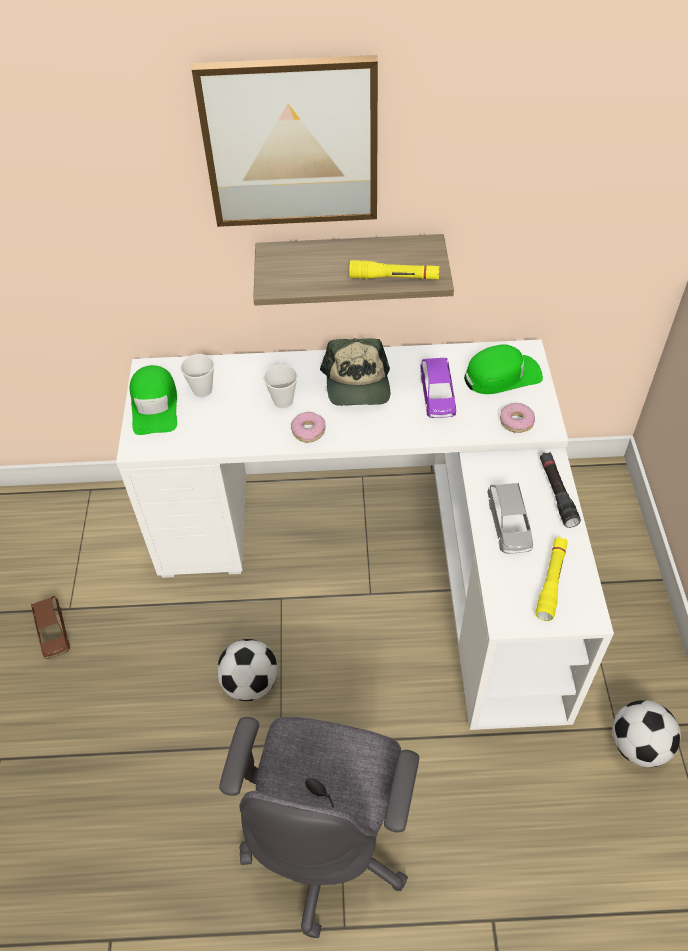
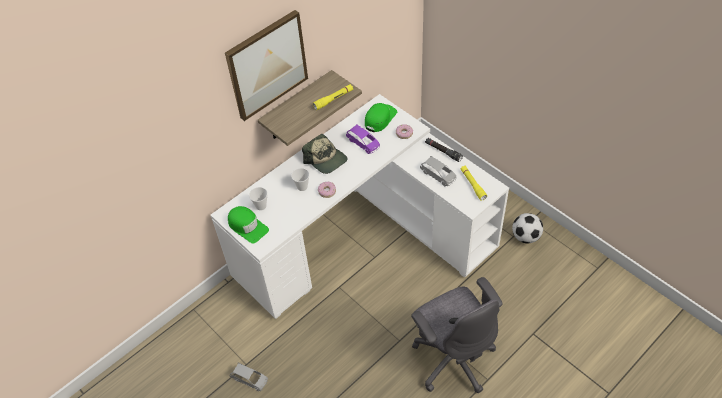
camera: 40 degrees left, 0 degrees up
brown toy car [31,596,70,659] -> grey toy car [230,363,268,391]
football [217,639,278,701] -> none

